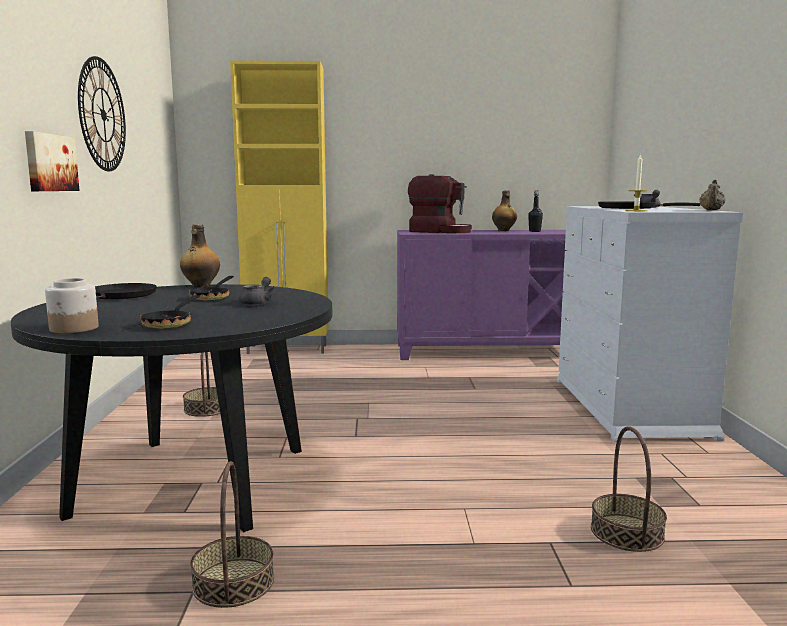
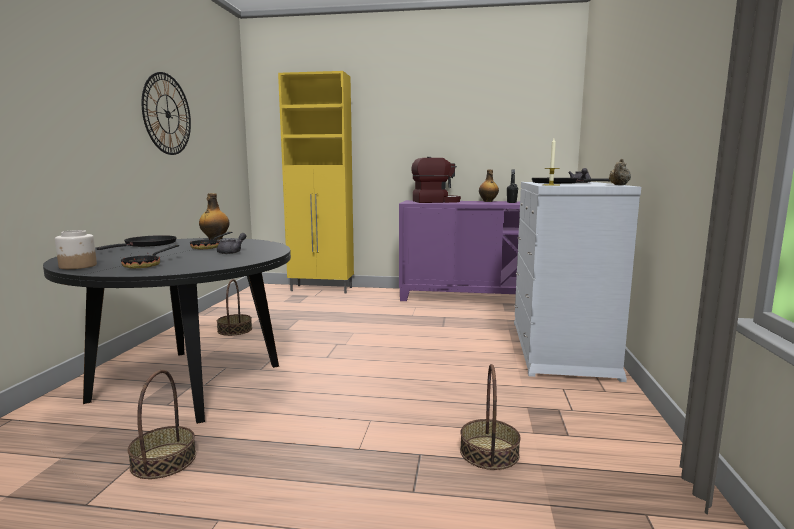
camera: 10 degrees right, 0 degrees up
picture [25,131,80,191] -> none
coffee machine [408,174,472,233] -> coffee machine turned 45 degrees counterclockwise [411,157,461,203]

